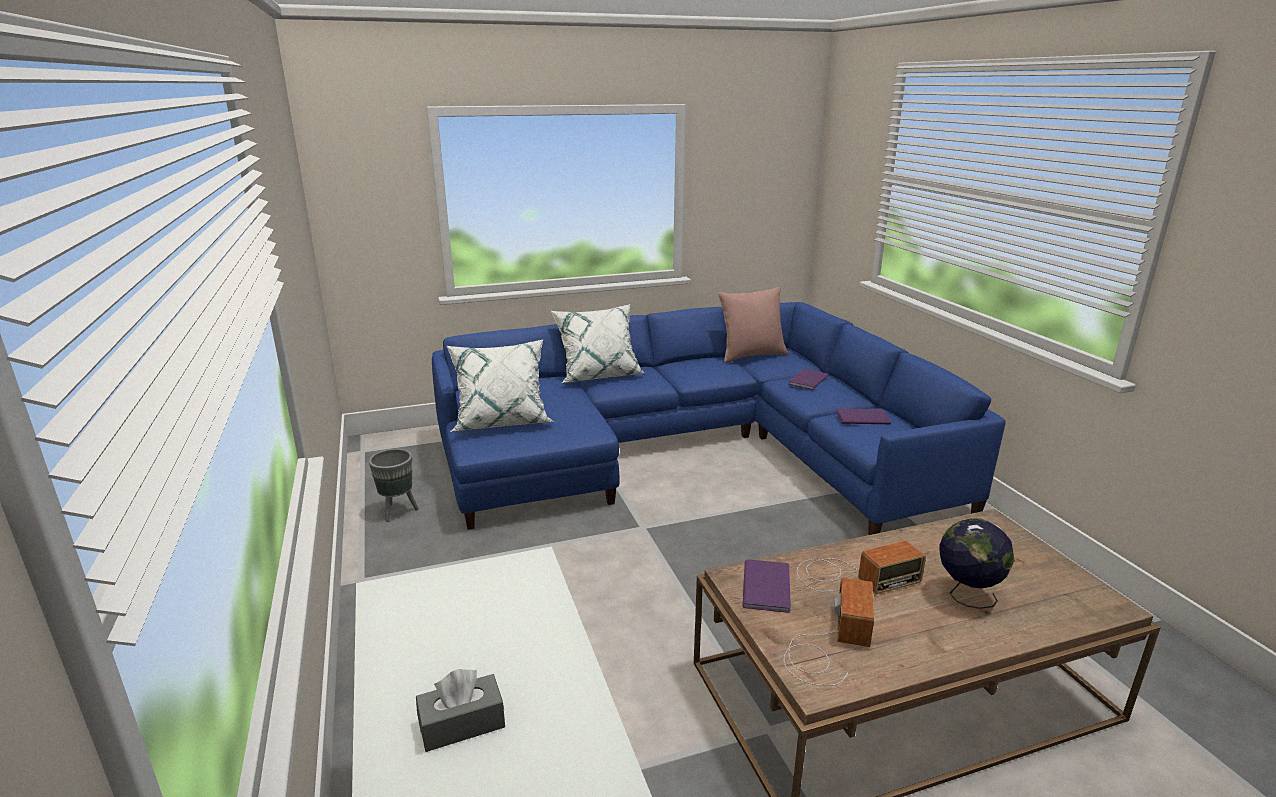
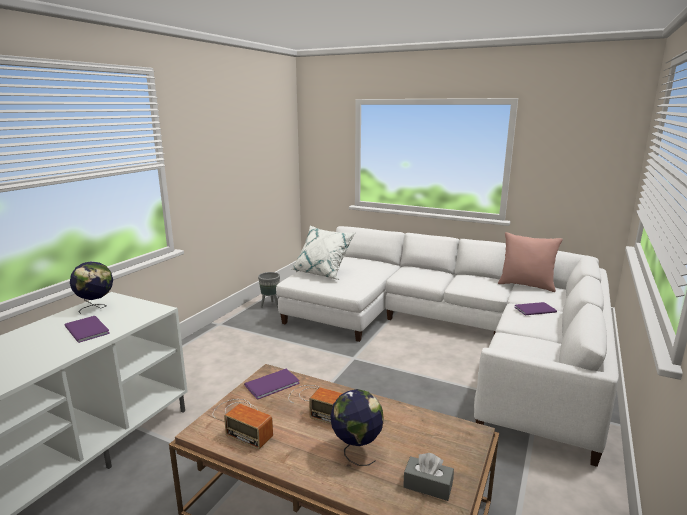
camera: 45 degrees right, 5 degrees down
grey tissue box [416,669,505,752] -> grey tissue box moved to [403,453,454,501]
blue sofa [432,302,1006,535] -> white sofa [276,226,619,467]
white pillow [551,304,645,383] -> none
radio [784,577,874,686] -> radio turned 60 degrees clockwise [213,399,273,450]
purple book [836,409,891,424] -> purple book moved to [65,316,110,343]
none -> globe [70,261,113,314]

